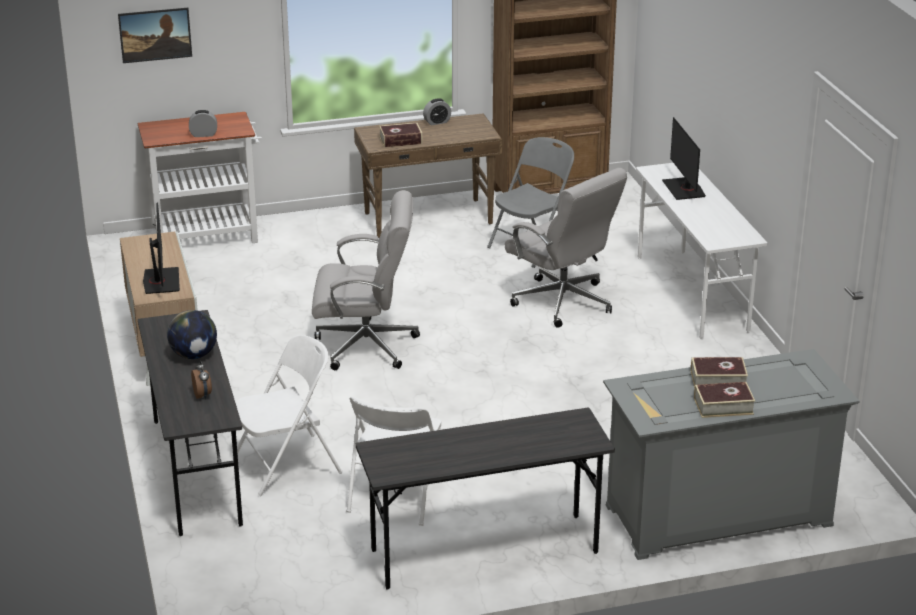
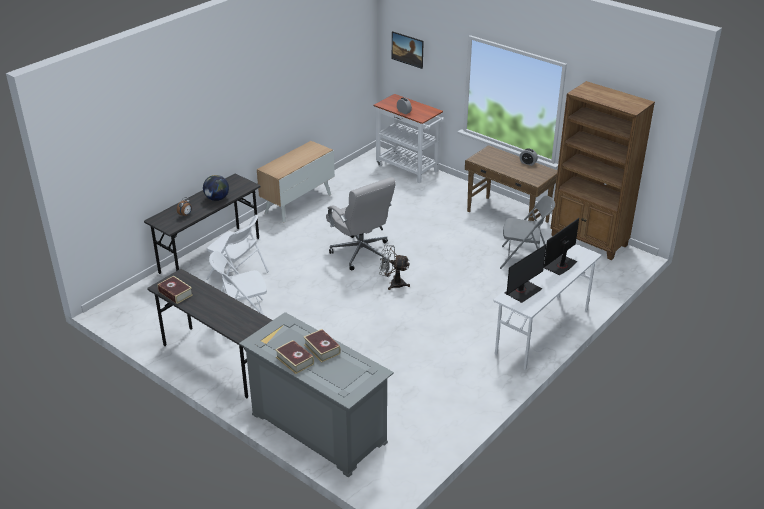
camera: 55 degrees right, 5 degrees up
monitor [143,202,180,294] -> monitor moved to [505,244,546,303]
book [379,123,422,148] -> book moved to [158,276,193,304]
grey office chair [505,168,627,328] -> none
none -> grey fan [380,245,410,290]

